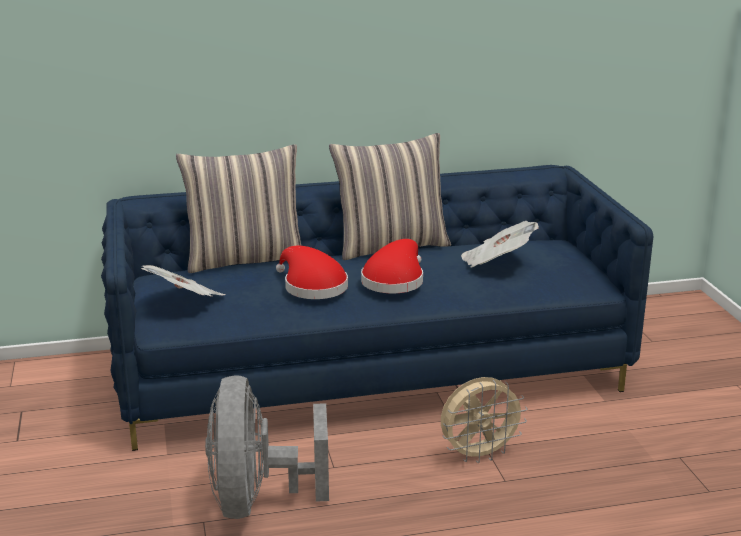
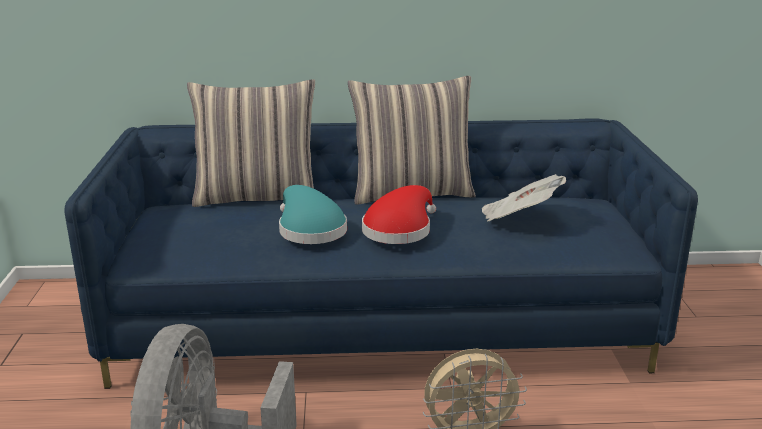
camera: 10 degrees right, 0 degrees up
newspaper [141,265,226,297] -> none
red hat [276,246,348,299] -> turquoise hat [279,185,347,244]

